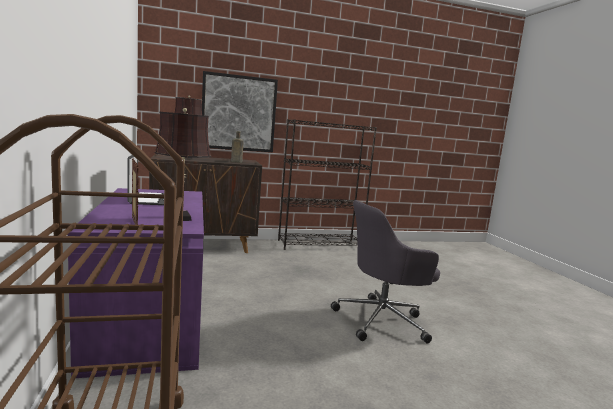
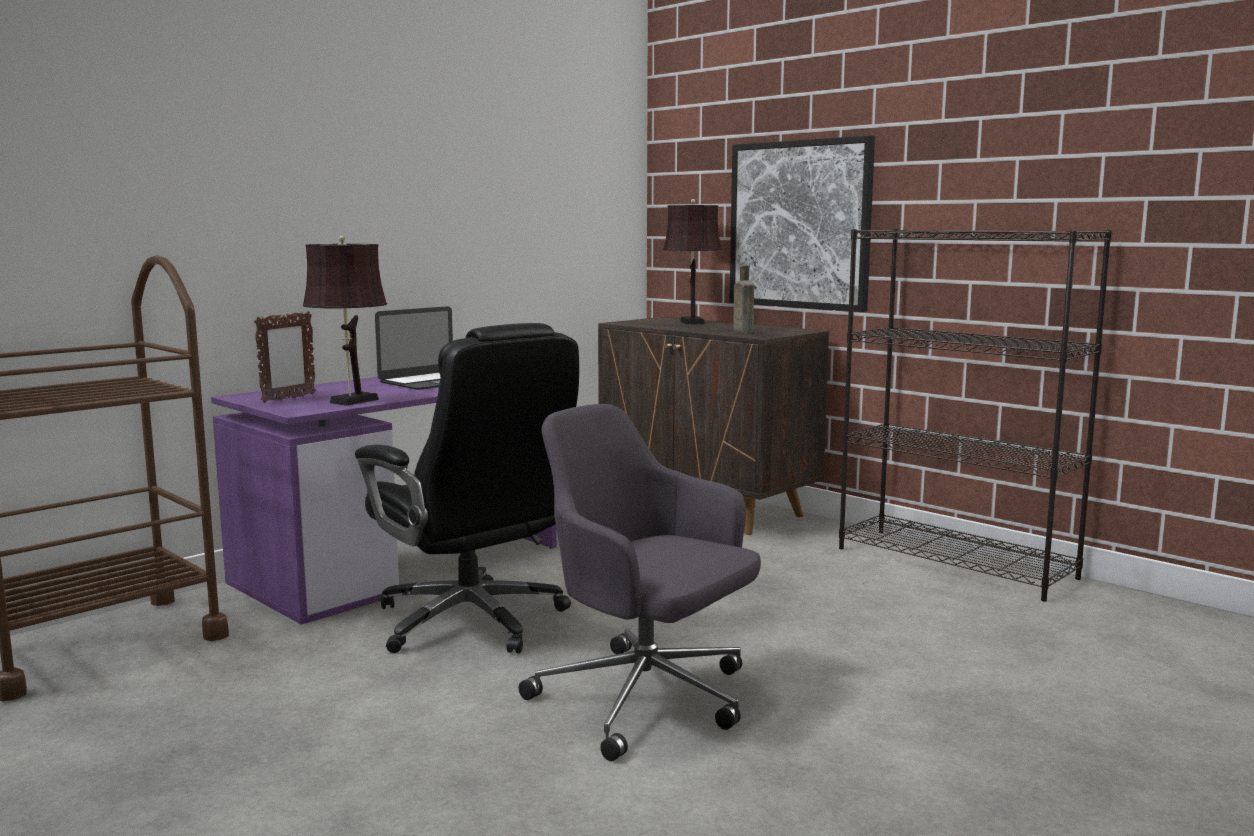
camera: 60 degrees right, 0 degrees up
none -> black office chair [355,323,579,653]

